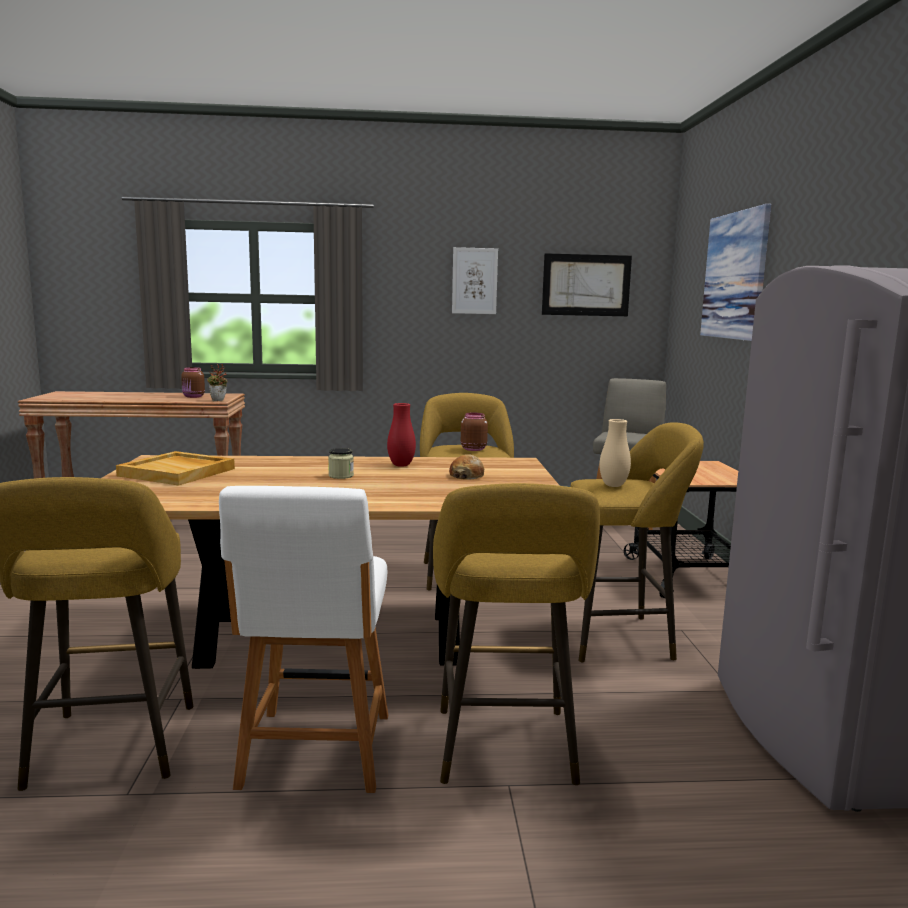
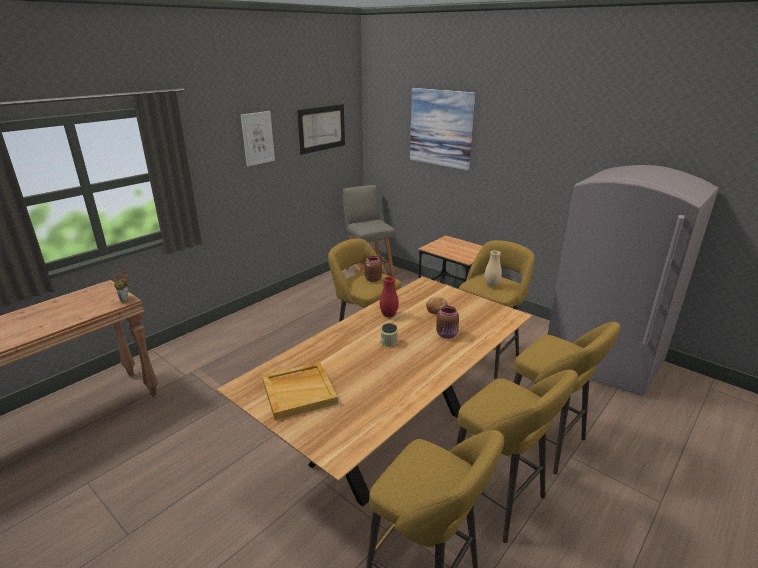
camera: 45 degrees left, 15 degrees up
brown jar [181,367,205,398] -> brown jar moved to [436,306,459,339]
white chair [219,486,388,793] -> yellow stool [456,370,578,543]

